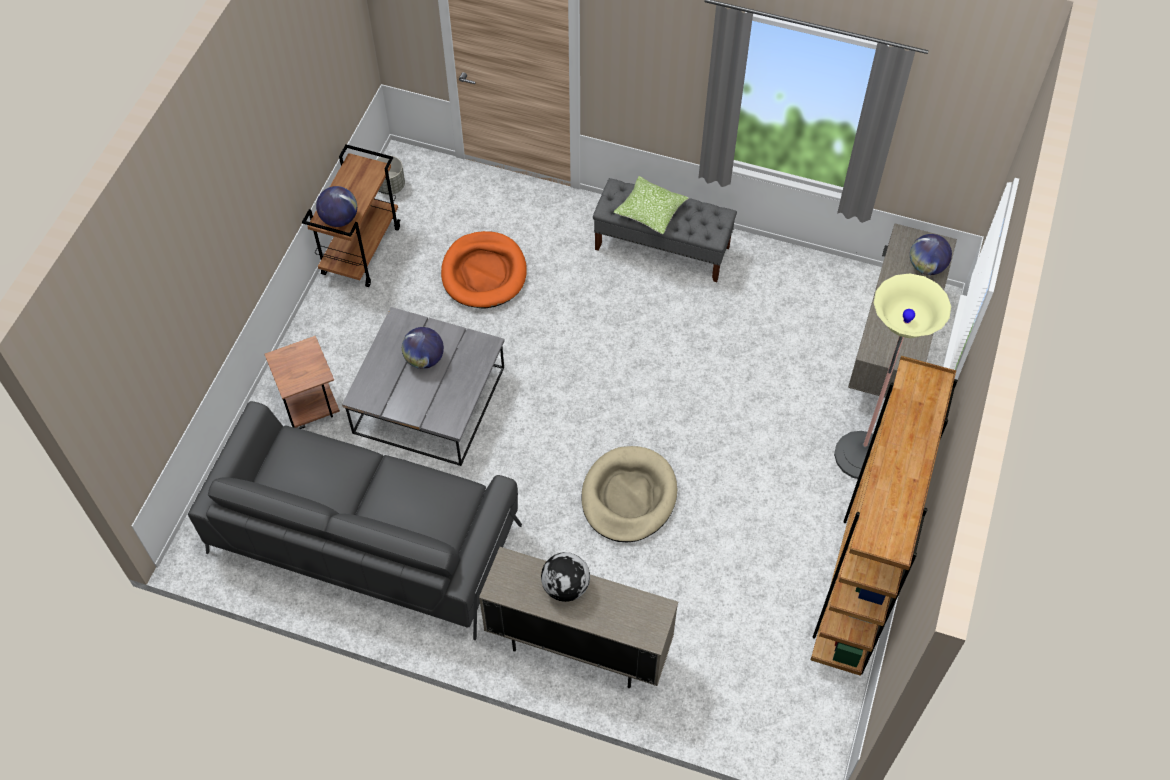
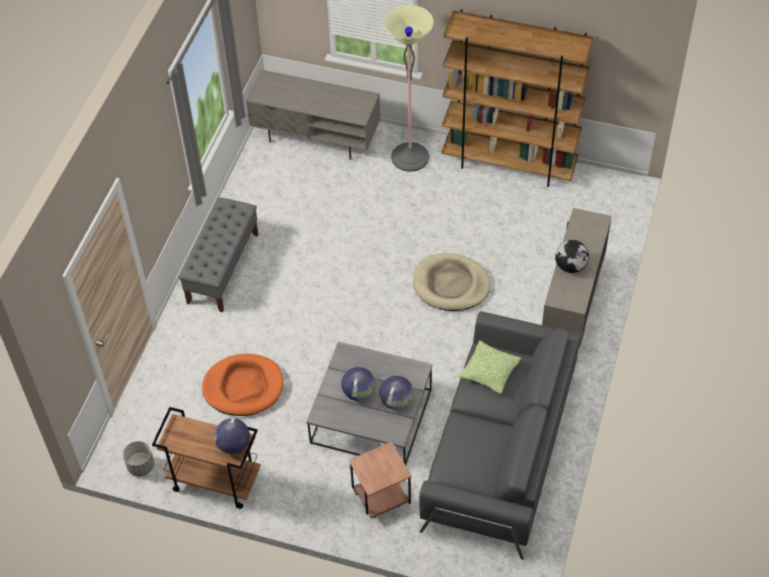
camera: 90 degrees left, 5 degrees down
pillow [614,176,688,234] -> pillow moved to [458,340,521,394]
globe [910,234,952,275] -> globe moved to [380,376,414,410]

